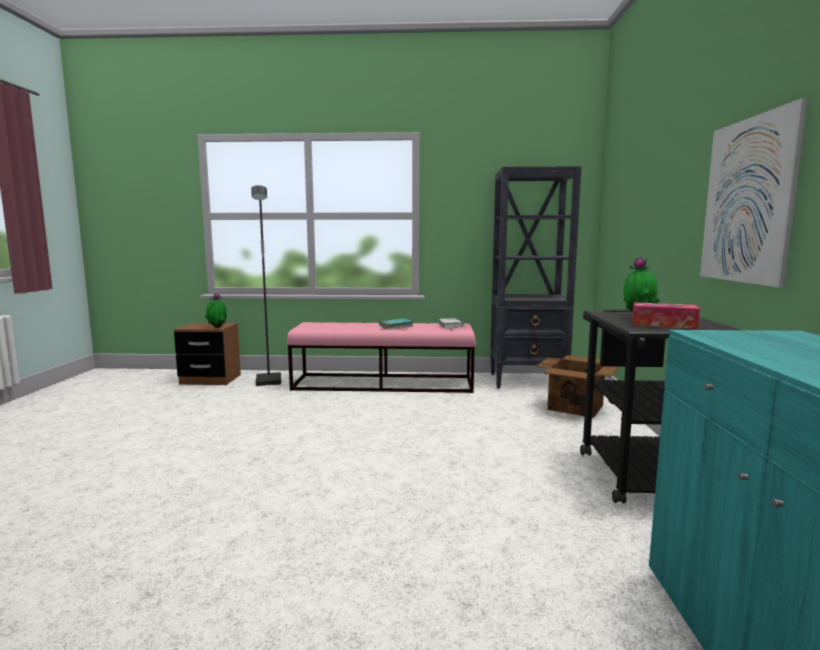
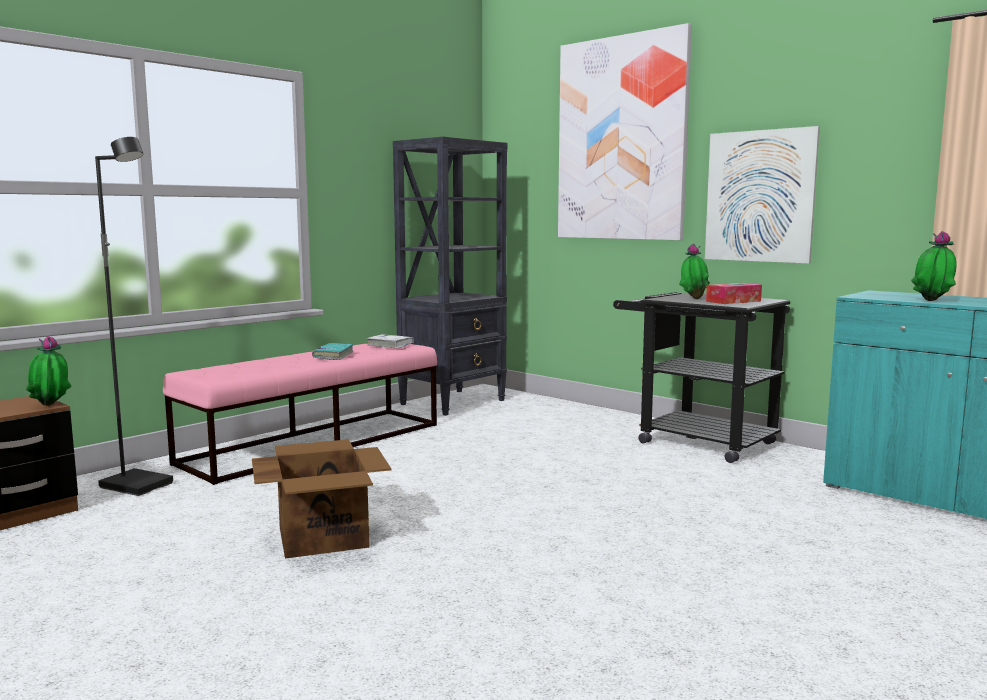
camera: 50 degrees left, 0 degrees up
cardboard box [536,355,619,418] -> cardboard box moved to [252,439,391,559]
none -> picture [558,23,692,240]
none -> potted plant [911,231,957,301]

